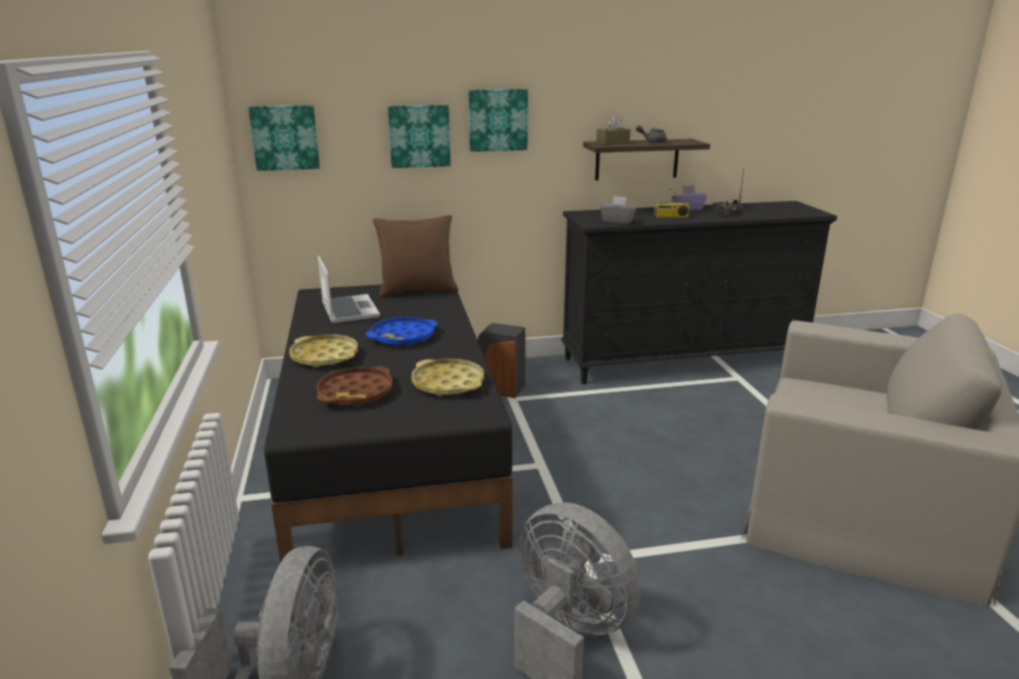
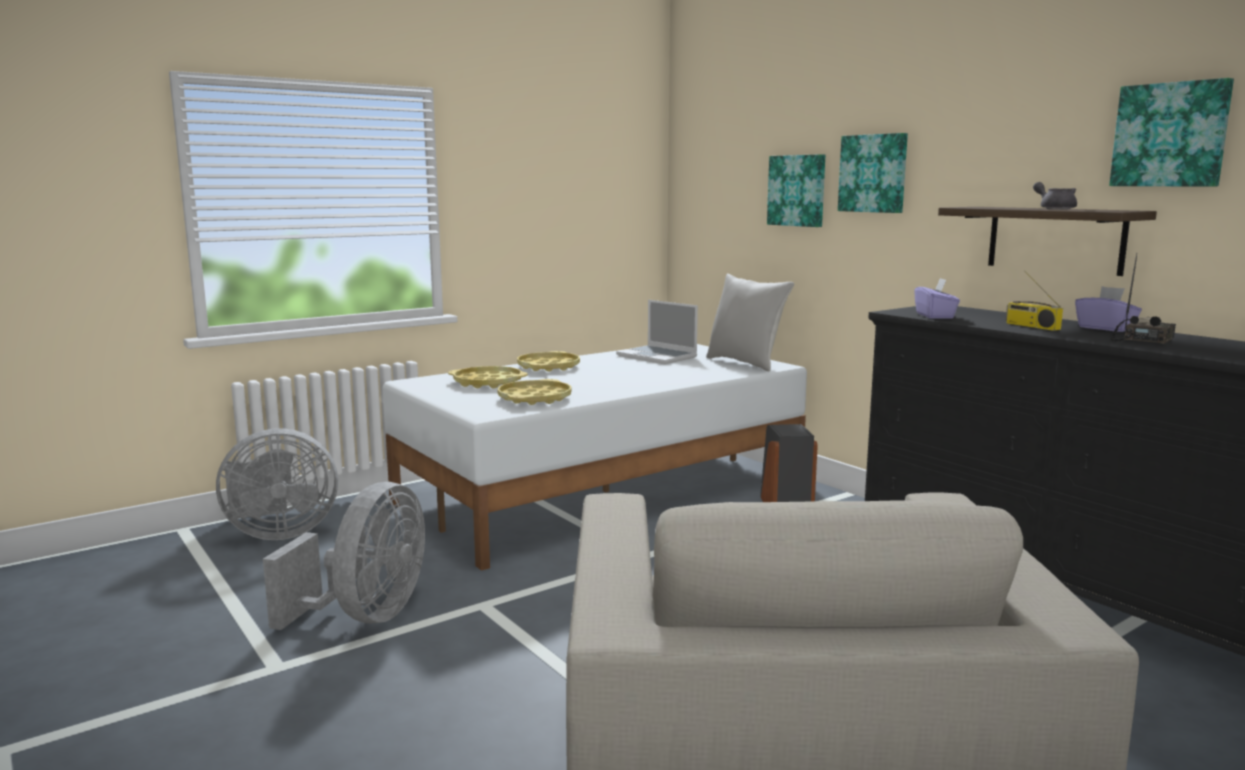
camera: 65 degrees right, 10 degrees down
picture [248,105,320,171] -> picture moved to [1109,78,1234,187]
black bed [264,285,513,563] -> white bed [382,344,807,571]
brown tray [316,366,393,406] -> yellow tray [448,366,528,389]
laptop [318,256,380,323] -> laptop turned 90 degrees clockwise [616,300,698,364]
blue tray [366,317,438,347] -> none
brown pillow [373,215,458,297] -> grey pillow [706,274,794,371]
brown tissue box [596,116,630,145] -> none
grey tissue box [600,196,636,224] -> purple tissue box [914,278,960,319]

